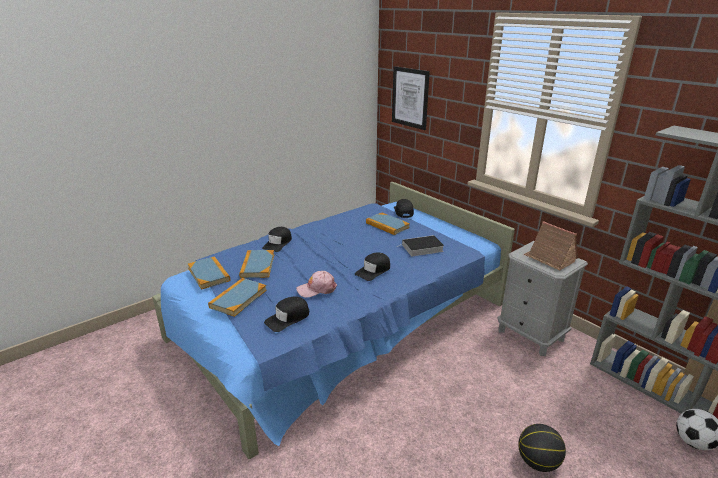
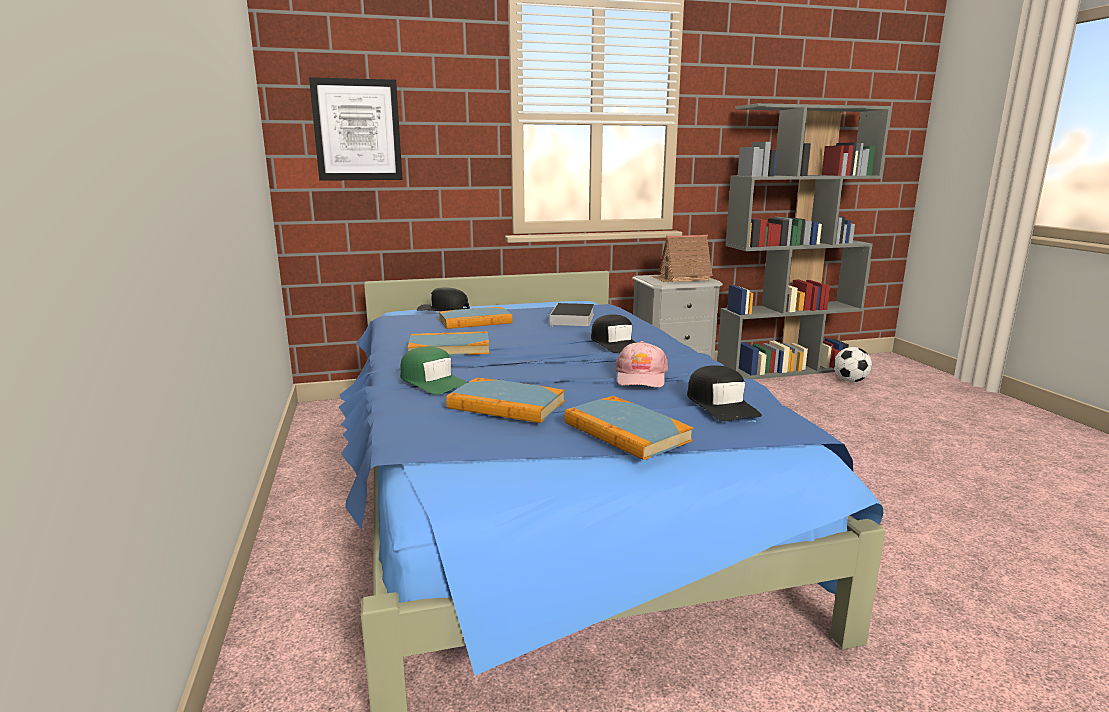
camera: 65 degrees left, 10 degrees down
book [188,256,230,290] -> book moved to [408,331,490,356]
black cap [262,227,292,252] -> green cap [400,346,467,395]
basketball [518,424,566,472] -> none

